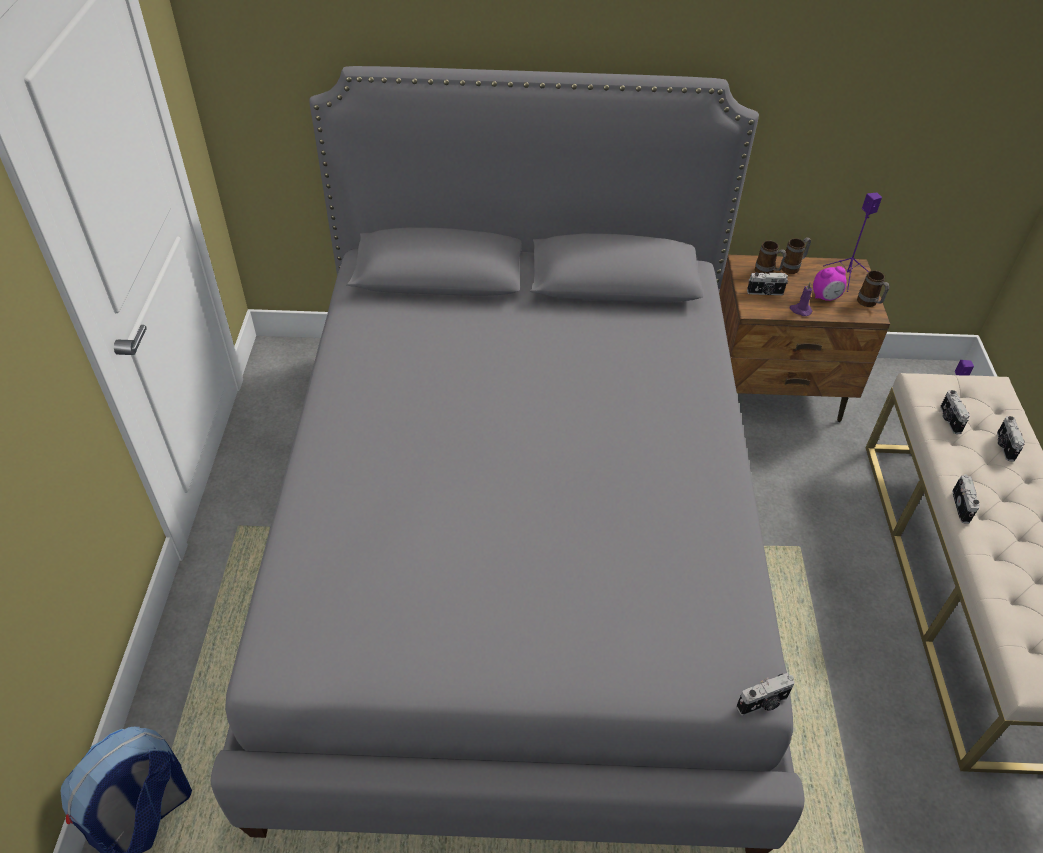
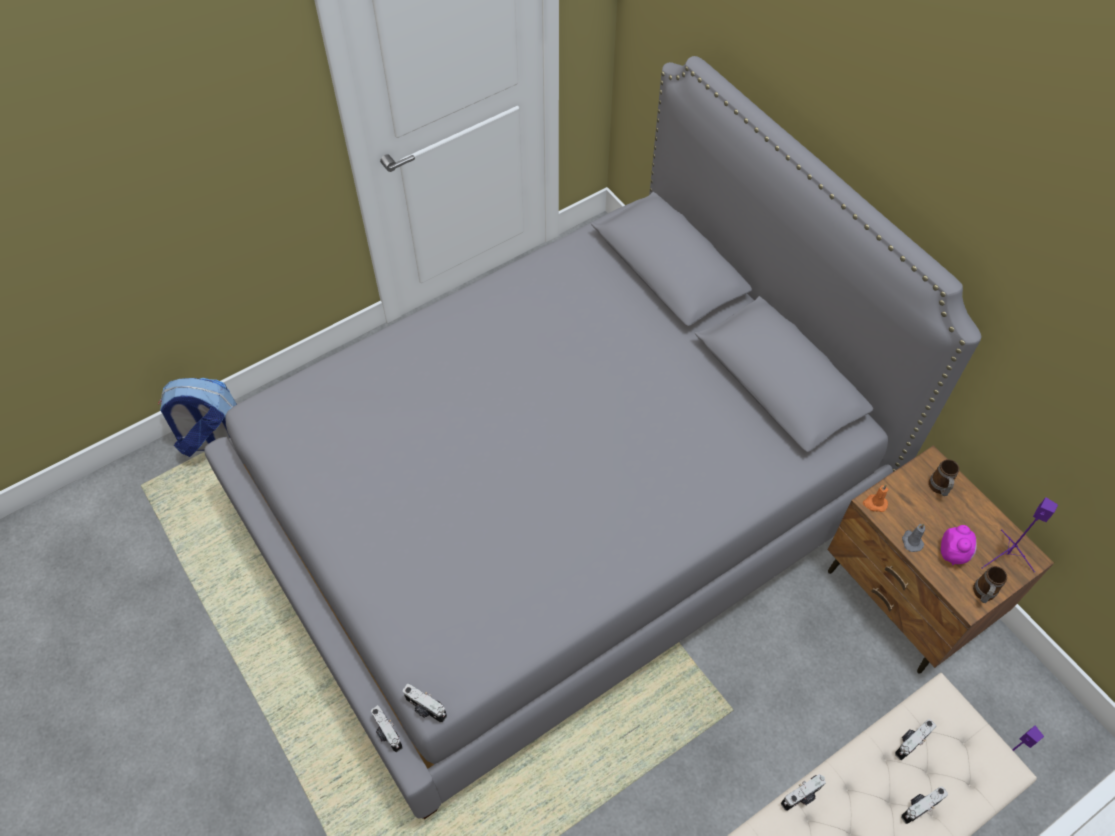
camera: 55 degrees right, 10 degrees up
camera [747,272,788,295] -> camera moved to [371,705,403,752]
mug [781,237,811,274] -> none
purple candle [790,283,812,316] -> grey candle [902,524,925,552]
alarm clock [813,266,847,301] -> alarm clock turned 120 degrees counterclockwise [941,525,977,565]
none -> orange candle [863,485,889,512]

